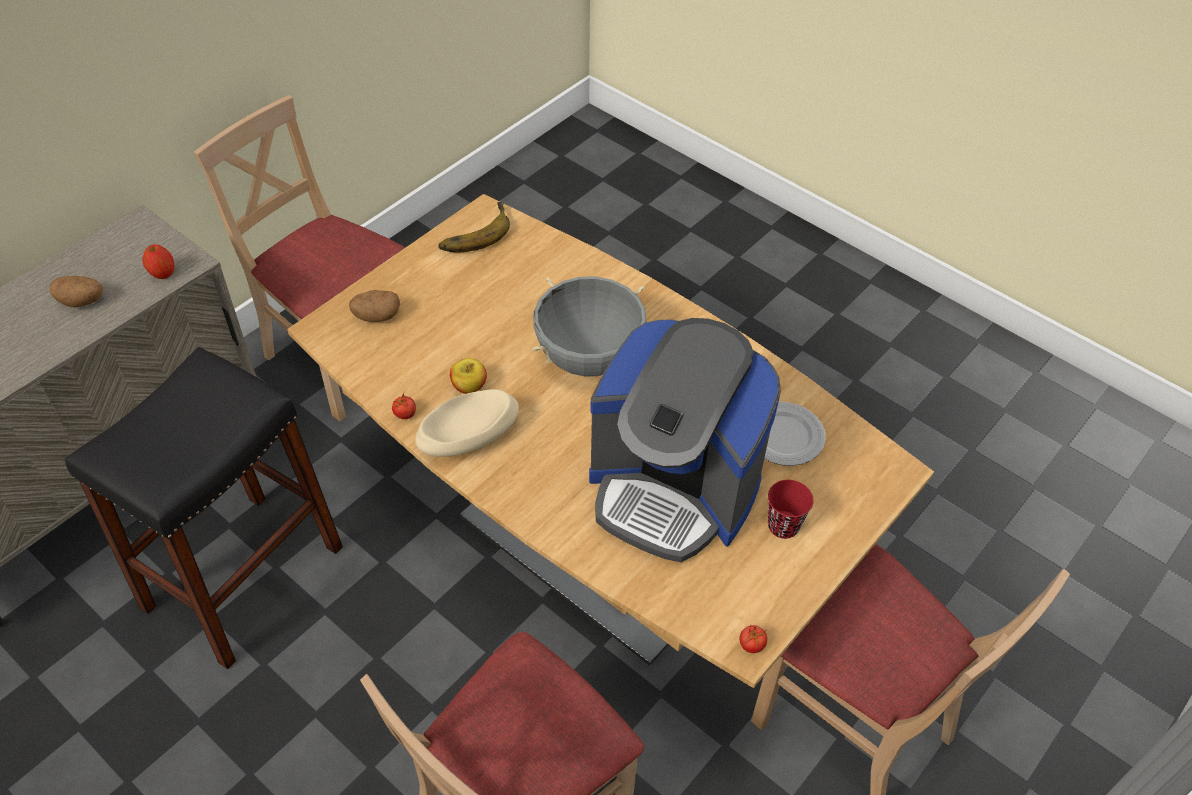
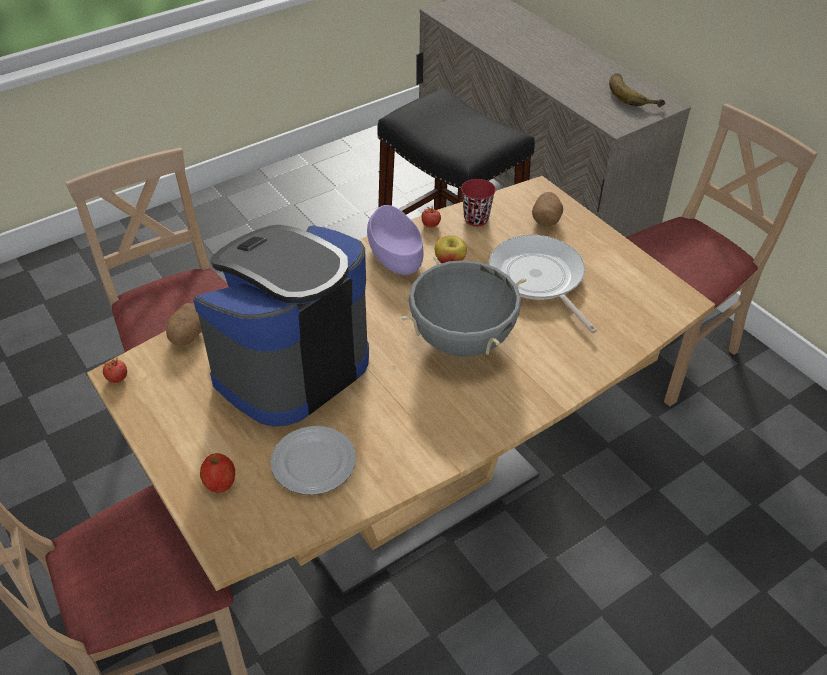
camera: 105 degrees right, 5 degrees down
potato [50,276,103,308] -> potato moved to [166,303,202,345]
apple [142,245,174,279] -> apple moved to [200,453,235,493]
beige bowl [415,389,519,457] -> purple bowl [367,205,424,275]
banana [438,202,510,253] -> banana moved to [609,73,665,107]
red cup [768,480,814,539] -> red cup moved to [461,179,496,226]
none -> frying pan [489,235,597,333]

